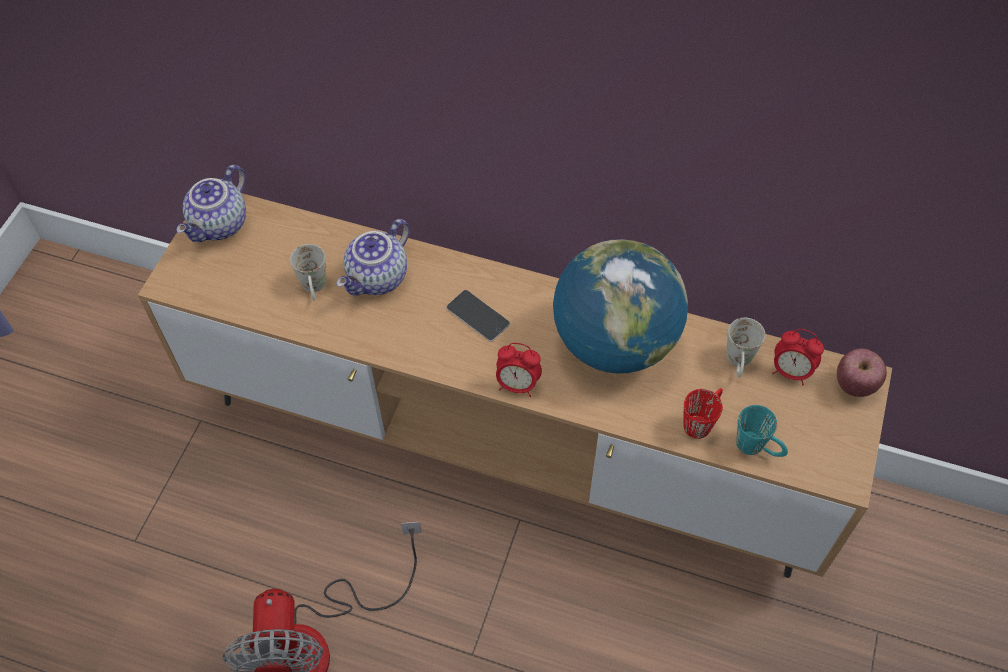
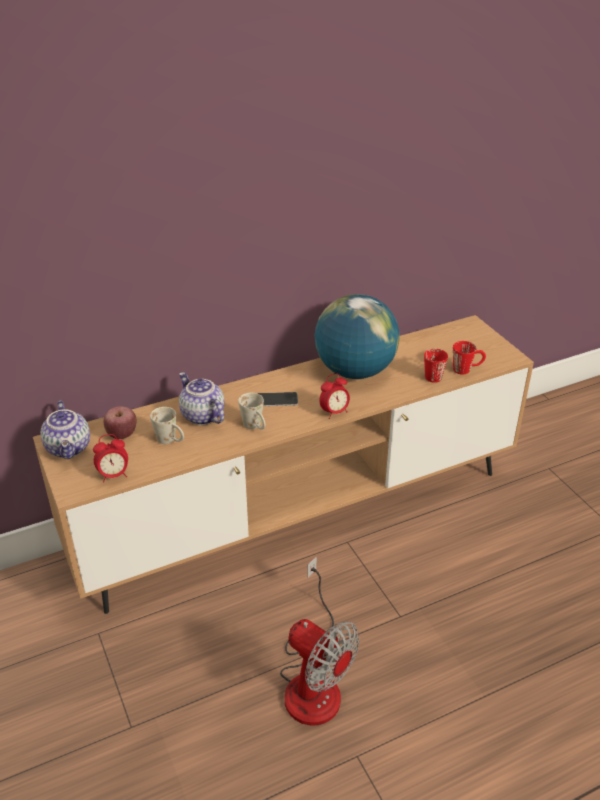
camera: 45 degrees left, 20 degrees down
teapot [336,219,410,296] -> teapot turned 150 degrees clockwise [179,372,224,425]
white mug [726,318,765,378] -> white mug moved to [238,393,265,429]
turquoise mug [736,405,788,457] -> red mug [453,341,486,374]
alarm clock [772,329,824,385] -> alarm clock moved to [93,434,128,483]
apple [837,348,887,397] -> apple moved to [104,406,137,439]

